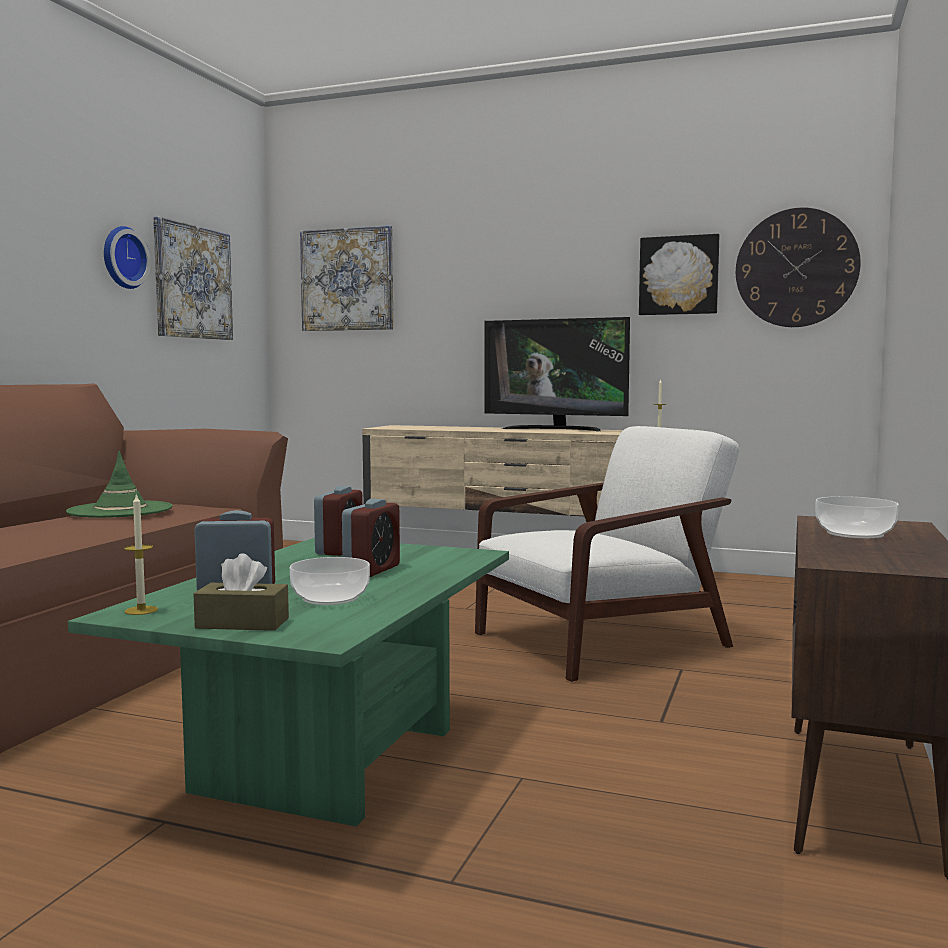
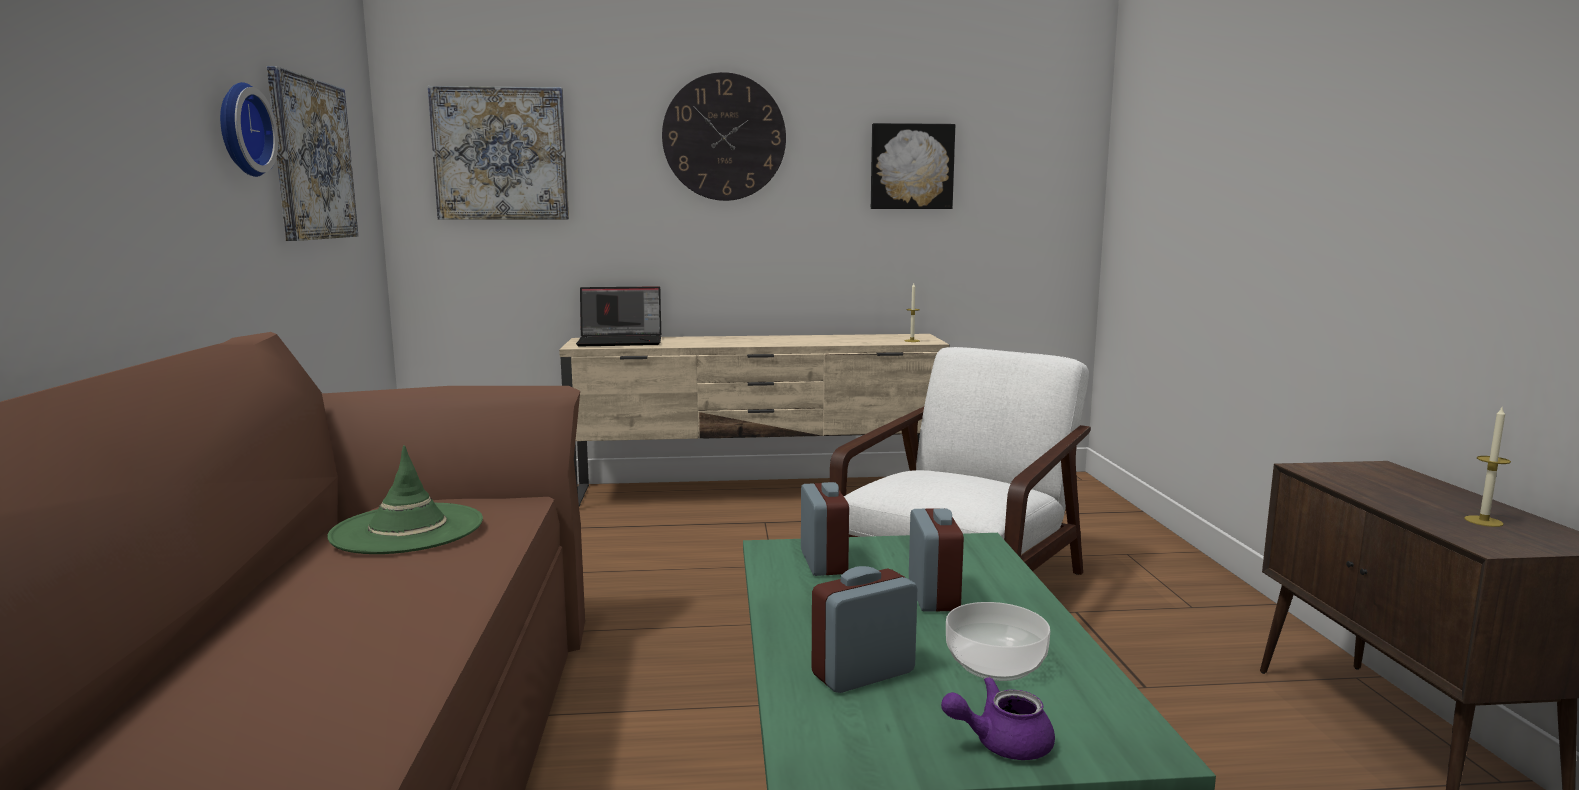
camera: 25 degrees left, 5 degrees up
candle [124,493,158,615] -> candle moved to [1464,407,1511,527]
brown tissue box [193,553,289,631] -> purple teapot [941,677,1055,760]
television [484,317,630,431] -> none
wall clock [736,207,861,327] -> wall clock moved to [662,72,786,201]
bowl [815,496,899,539] -> none
none -> laptop [576,286,661,346]

